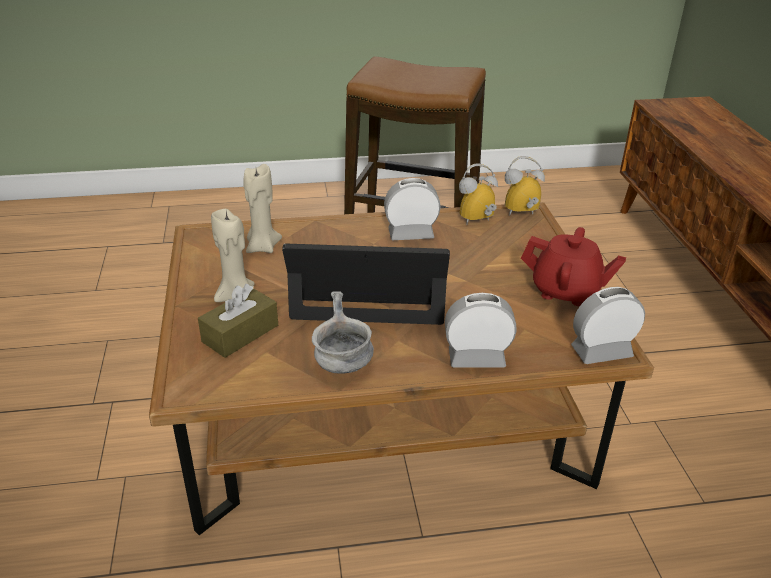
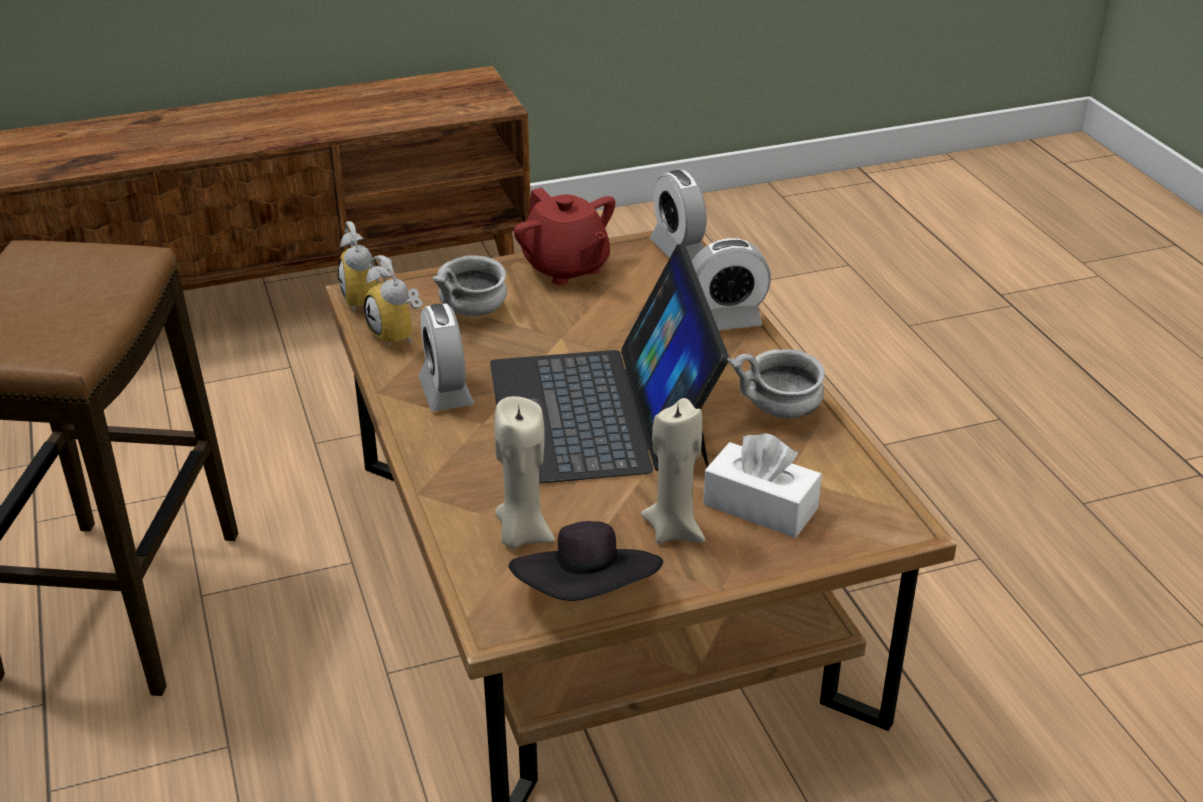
camera: 100 degrees left, 0 degrees up
brown tissue box [198,284,278,358] -> white tissue box [703,433,822,538]
alarm clock [445,293,516,367] -> alarm clock turned 90 degrees counterclockwise [692,238,771,330]
red teapot [521,227,626,306] -> red teapot turned 135 degrees clockwise [514,187,615,285]
none -> grey bowl [433,255,507,316]
none -> black hat [509,521,663,601]

